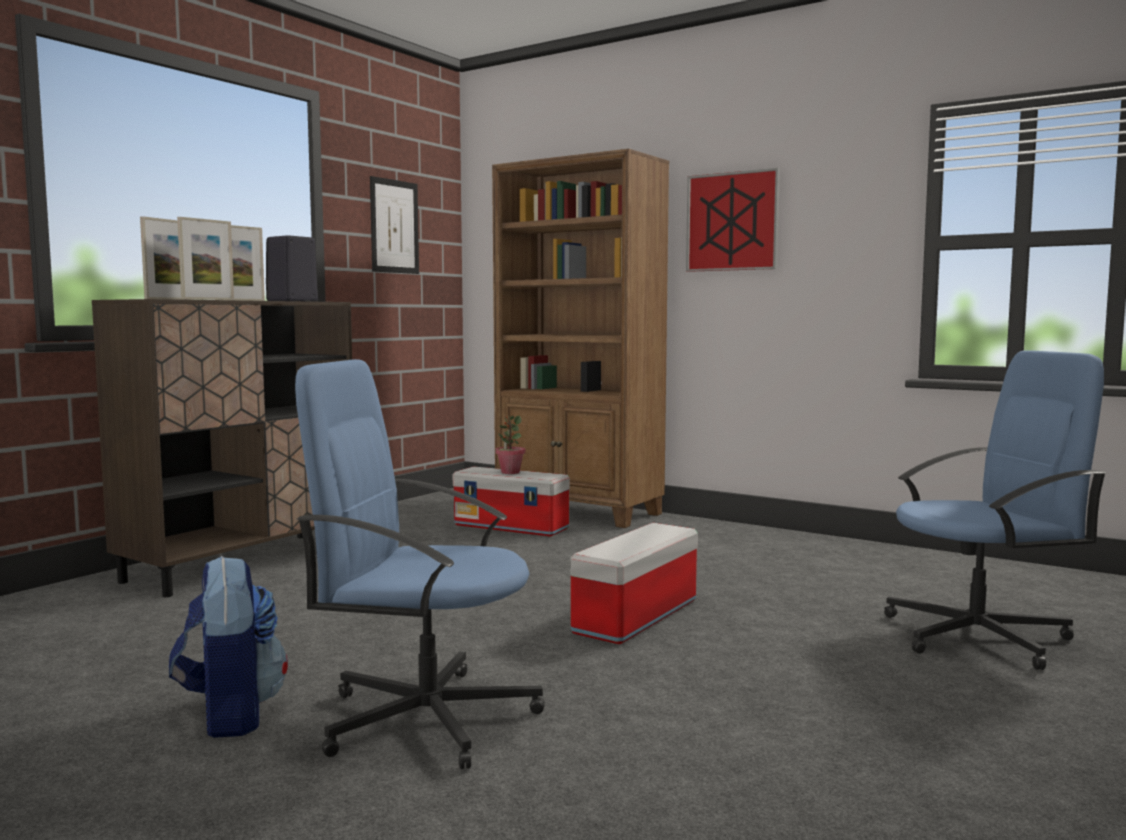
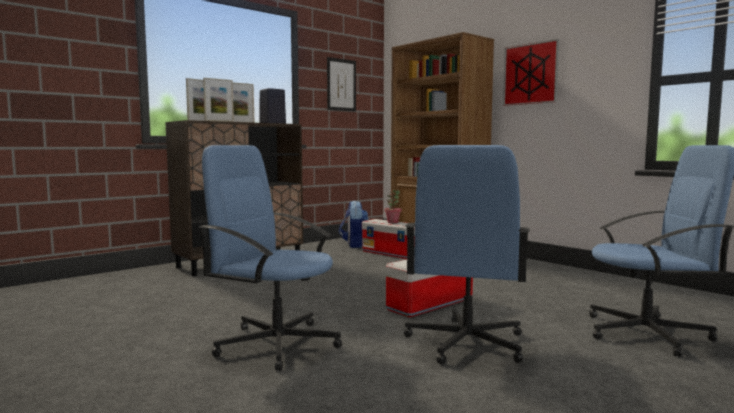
camera: 15 degrees right, 0 degrees up
backpack [169,556,288,738] -> backpack moved to [339,201,368,248]
none -> blue office chair [404,145,530,364]

